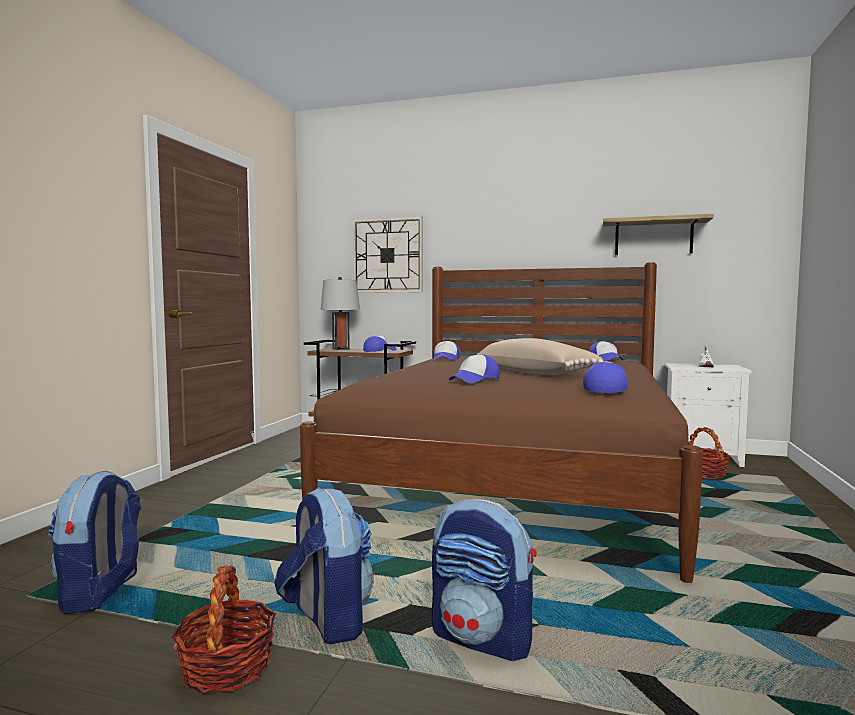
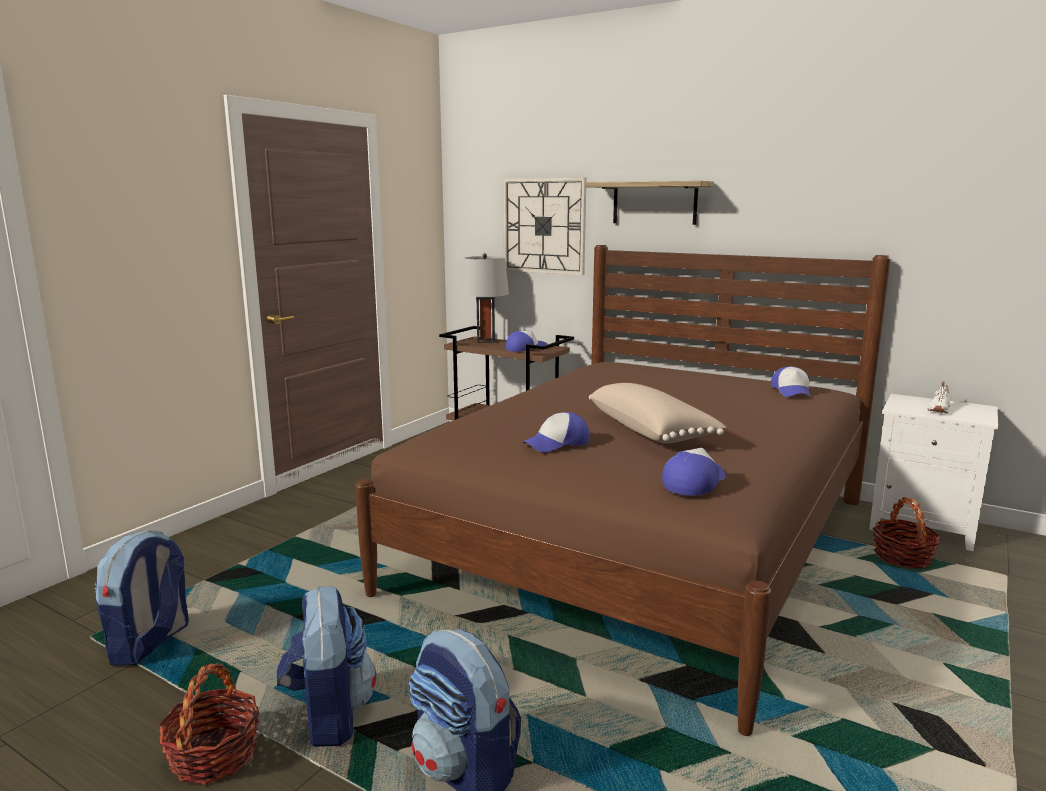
camera: 15 degrees right, 10 degrees up
cap [434,341,461,360] -> none
shelf [603,214,714,255] -> shelf moved to [585,181,714,225]

